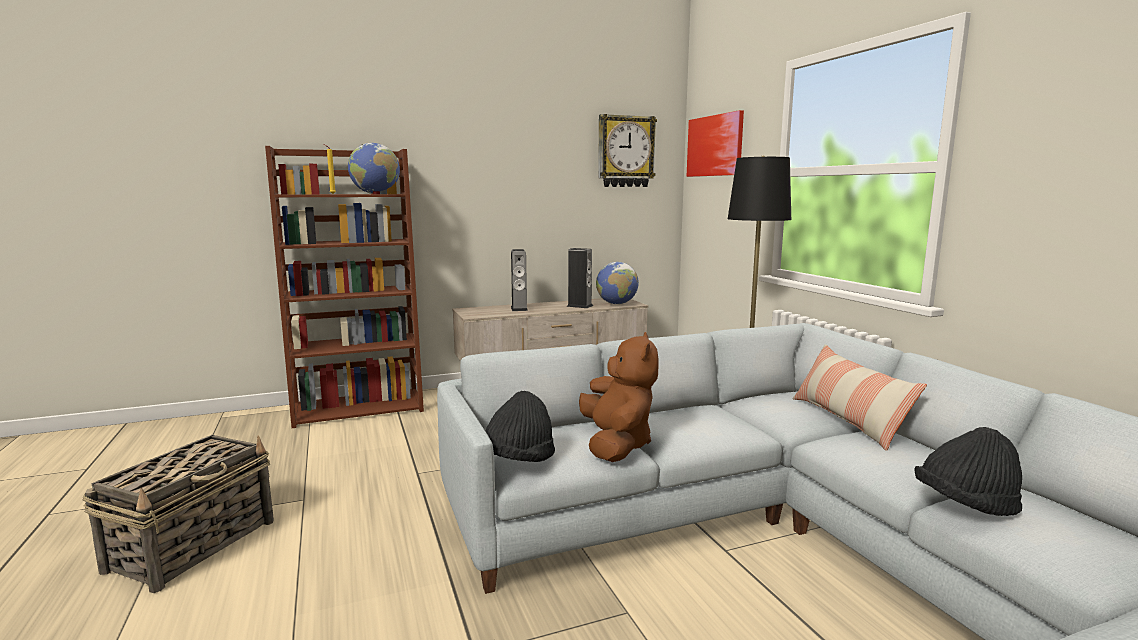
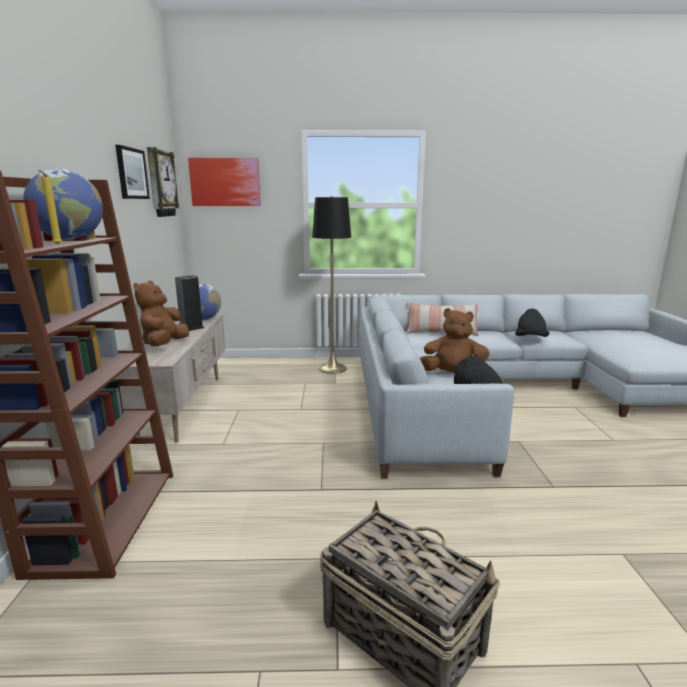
camera: 70 degrees left, 5 degrees up
speaker [511,249,528,311] -> brown plush toy [133,281,189,346]
none -> picture [115,145,150,199]

